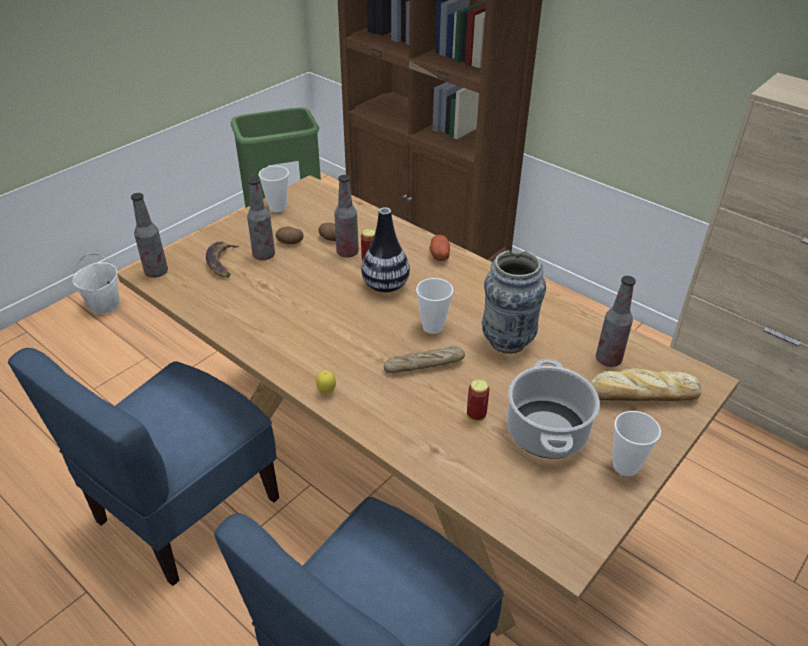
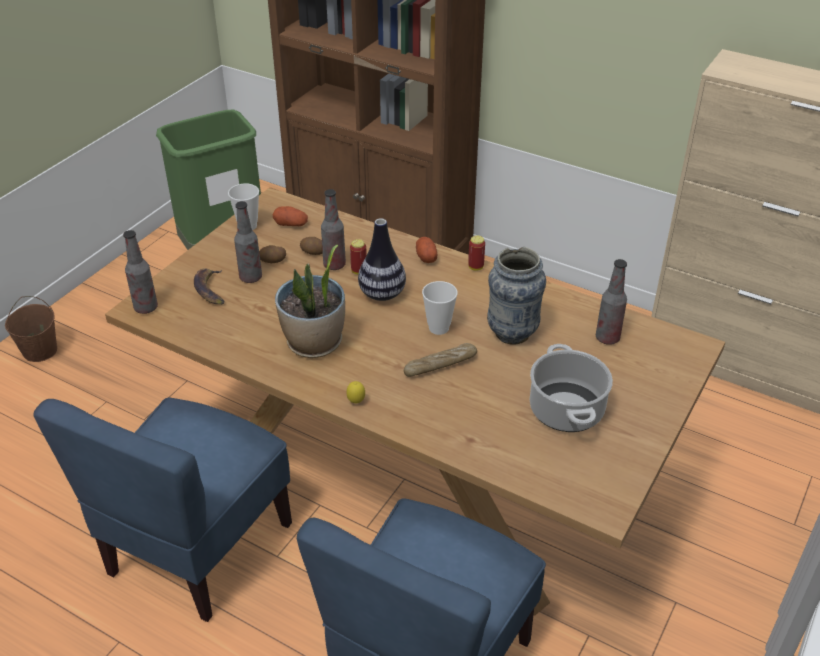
camera: 10 degrees left, 0 degrees up
white bucket [72,254,120,314] -> brown bucket [5,296,57,362]
can [467,379,489,421] -> can moved to [468,235,485,271]
bread [590,368,702,401] -> none
cup [612,411,661,476] -> none
none -> potato [272,206,308,226]
none -> potted plant [275,245,345,358]

